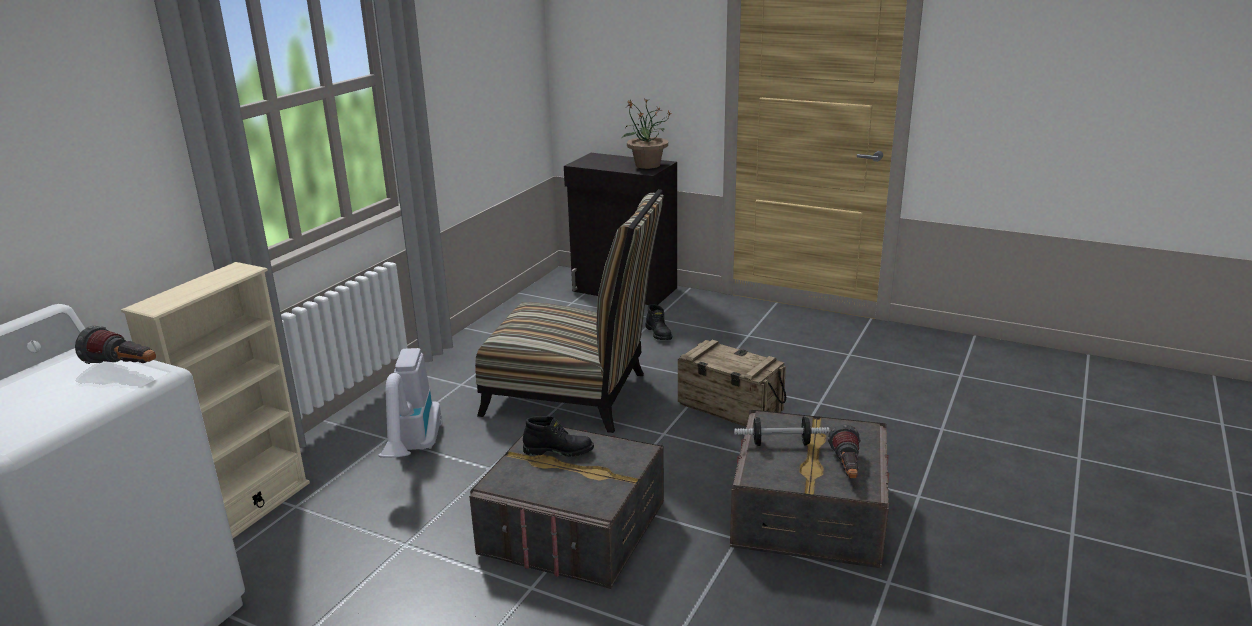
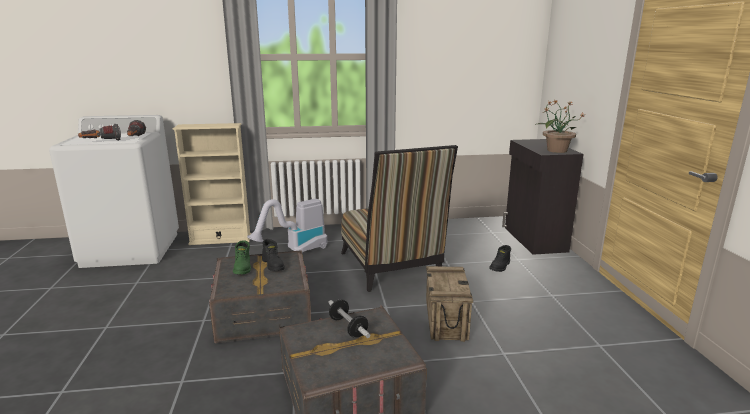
camera: 55 degrees right, 5 degrees down
flashlight [828,424,861,478] -> flashlight moved to [78,124,121,141]
none -> green boot [233,240,251,274]

